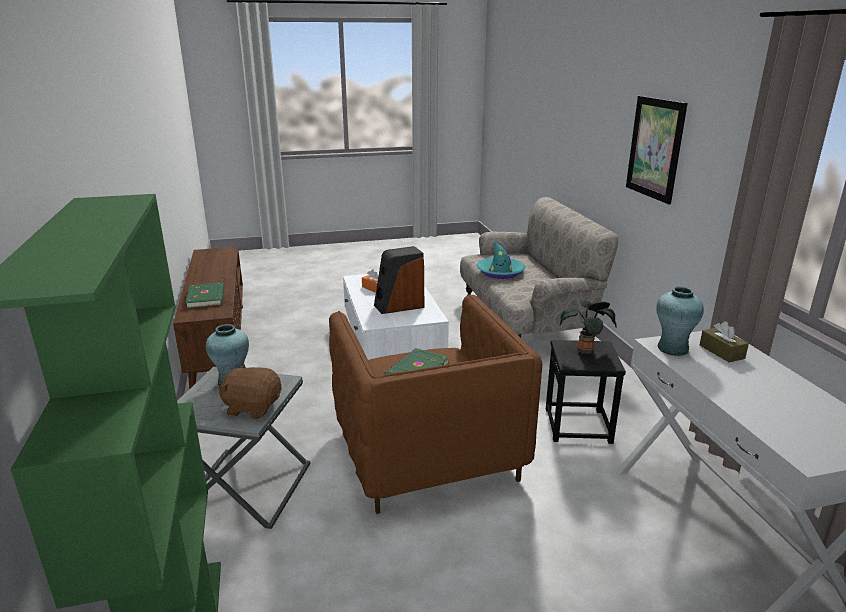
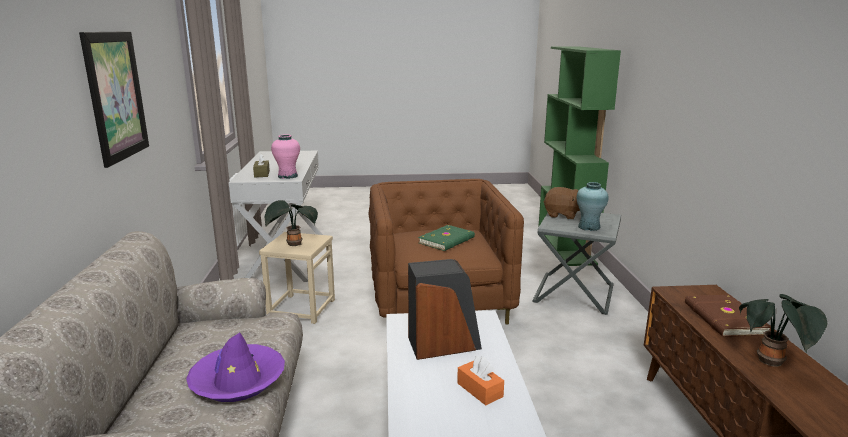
camera: 170 degrees left, 5 degrees down
green book [185,282,224,309] -> brown book [685,295,771,337]
turquoise hat [476,241,525,279] -> purple hat [186,332,285,402]
black stool [546,340,626,444] -> beige stool [259,232,335,324]
turquoise vase [656,286,704,356] -> pink vase [271,134,300,179]
none -> potted plant [739,294,827,366]

